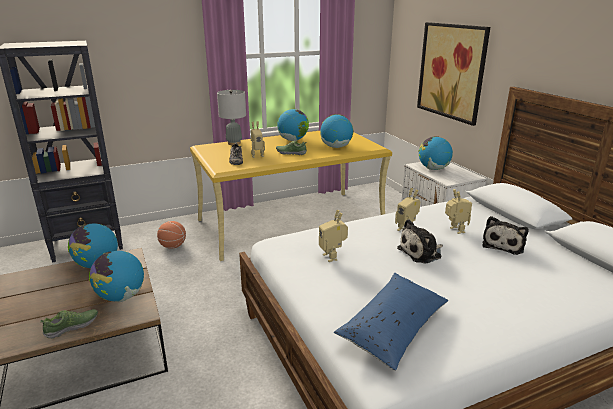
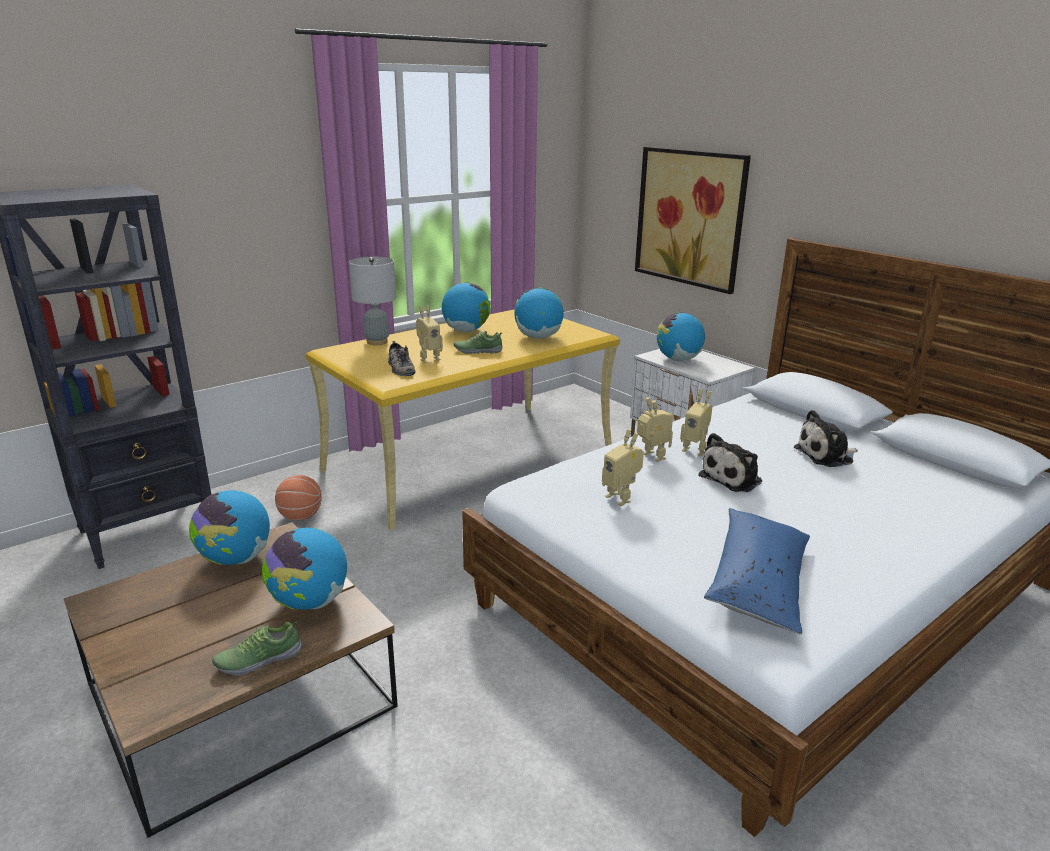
camera: 15 degrees left, 0 degrees up
shoe [40,309,98,339] -> shoe turned 150 degrees counterclockwise [212,621,302,676]
toy robot [445,189,472,234] -> toy robot moved to [637,397,673,462]
plush toy [482,216,529,255] -> plush toy turned 60 degrees clockwise [794,410,858,467]

